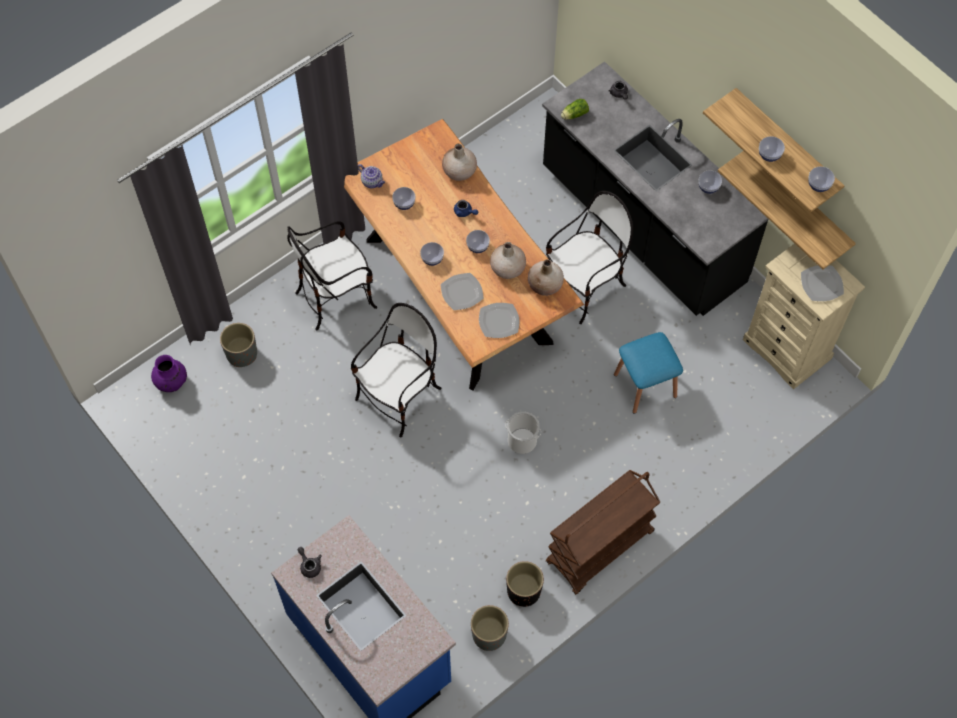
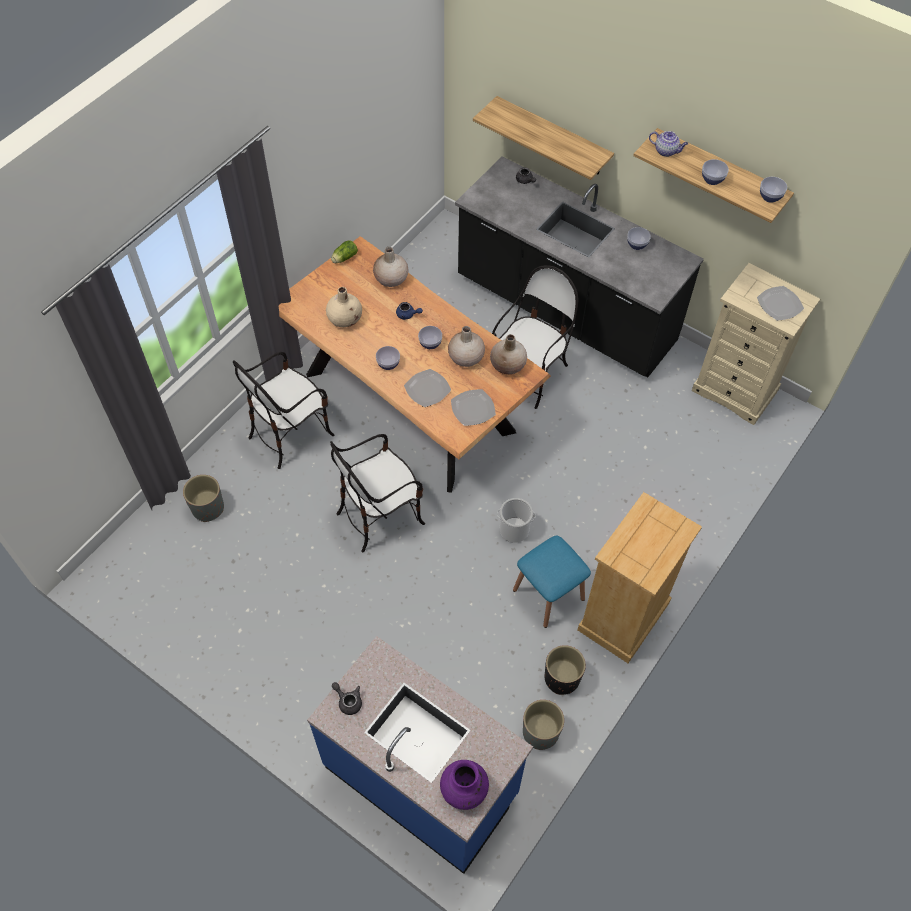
camera: 15 degrees left, 5 degrees down
purple vase [151,355,187,392] -> purple vase moved to [440,760,489,810]
chair [351,303,441,437] -> chair turned 150 degrees counterclockwise [330,434,425,552]
teapot [358,164,385,188] -> teapot moved to [649,131,688,157]
bowl [392,187,415,210] -> beige vase [326,287,362,327]
brown cart [546,470,660,595] -> beige dresser [578,492,702,663]
lettuce [561,99,589,120] -> lettuce moved to [331,240,358,263]
blue stool [614,332,683,414] -> blue stool moved to [513,535,591,628]
shelf [718,151,856,269] -> shelf moved to [473,96,614,180]

